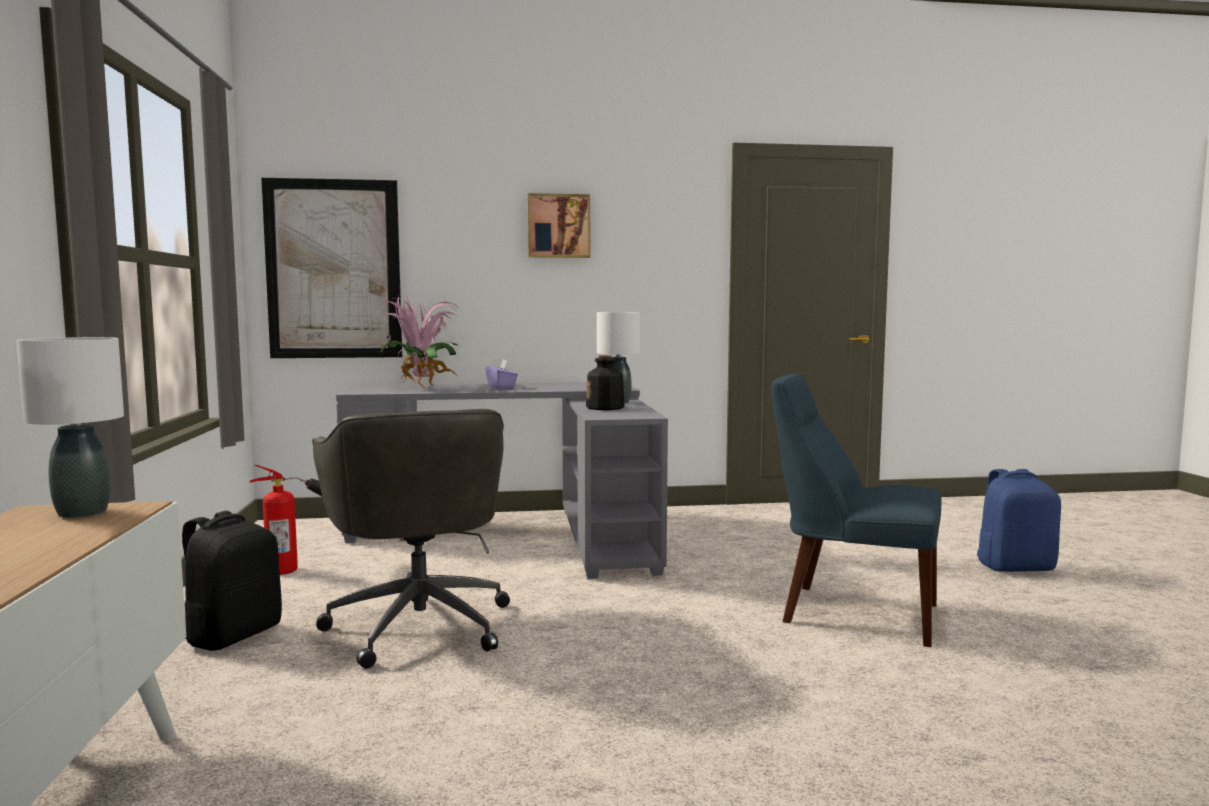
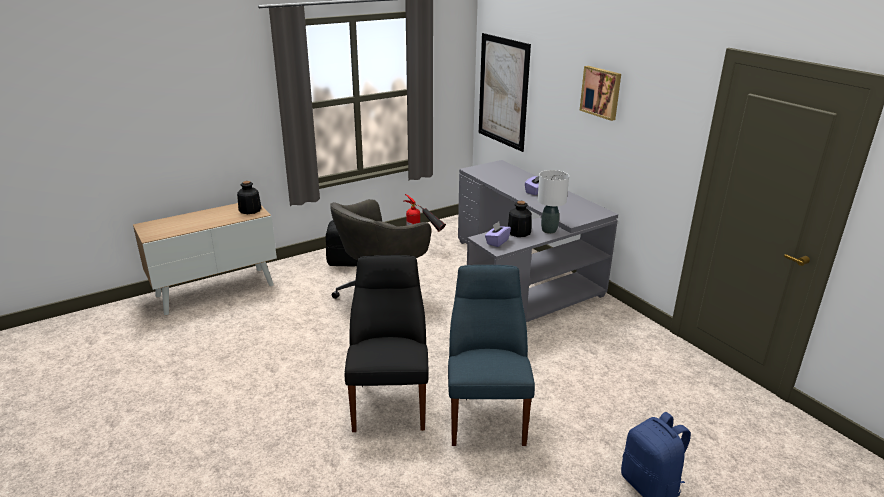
camera: 65 degrees right, 20 degrees up
white table lamp [16,337,124,518] -> bottle [237,181,262,214]
potted plant [380,295,459,390] -> none
none -> black chair [345,255,429,432]
none -> purple tissue box [485,222,511,247]

